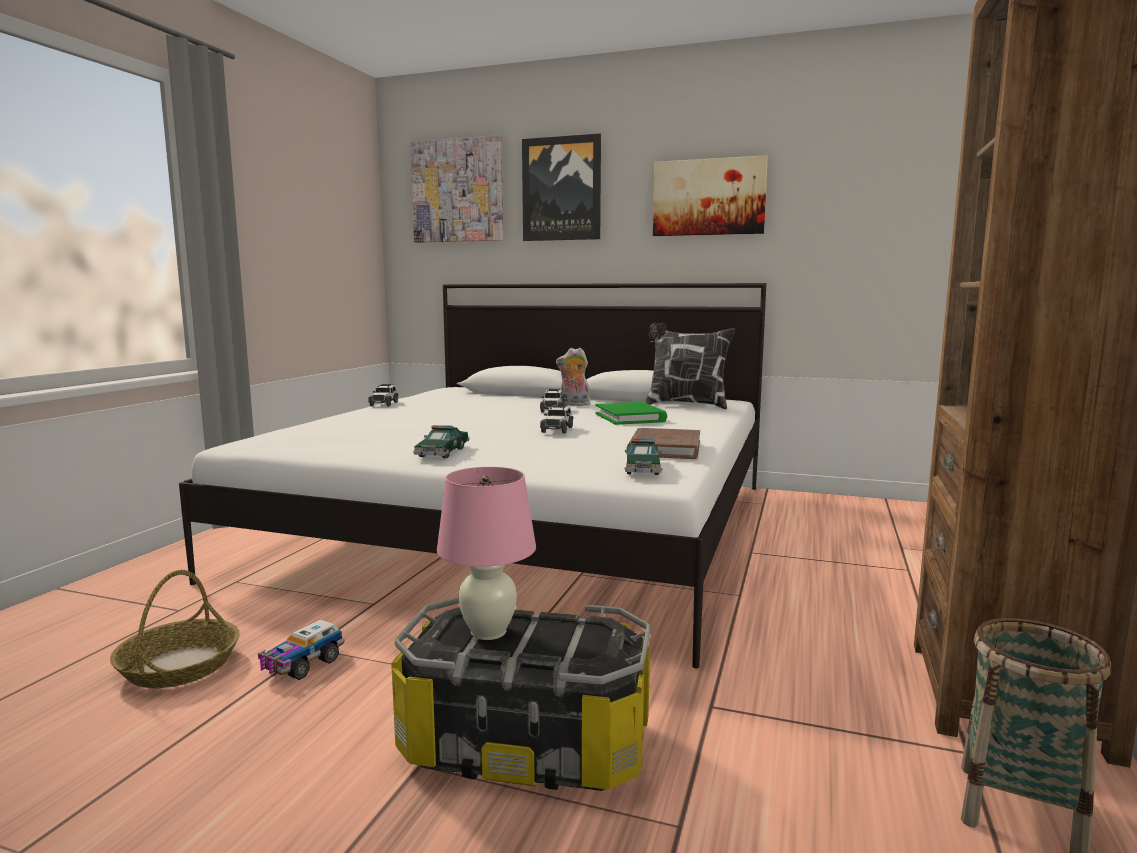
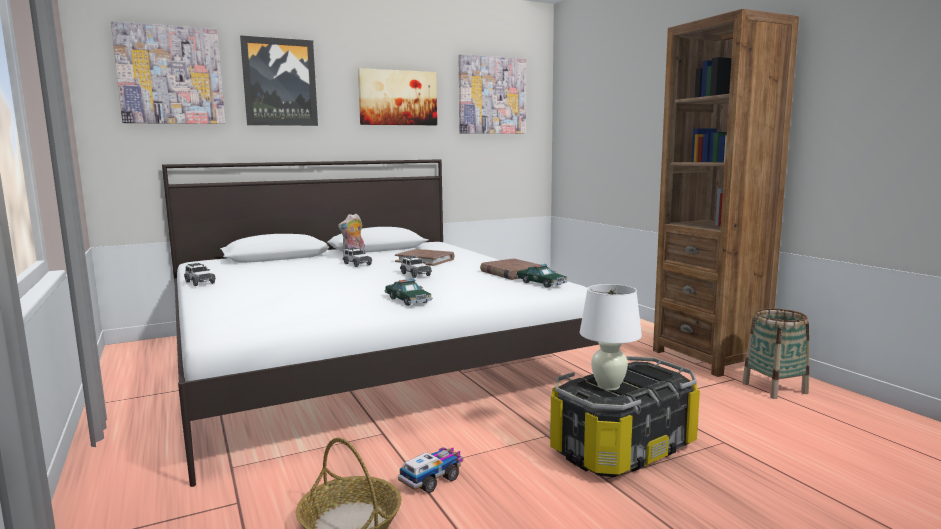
camera: 45 degrees left, 0 degrees up
toy truck [258,620,345,680] -> toy truck turned 120 degrees counterclockwise [398,447,463,493]
pink table lamp [437,467,536,640] -> white table lamp [580,284,642,390]
green book [595,402,667,425] -> brown book [395,249,454,266]
pillow [645,323,735,409] -> none
none -> picture [458,54,526,134]

